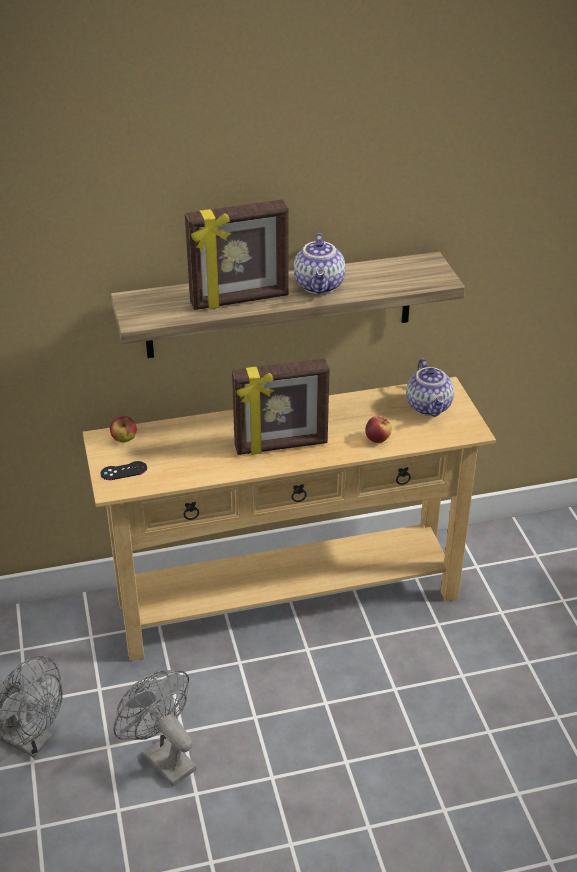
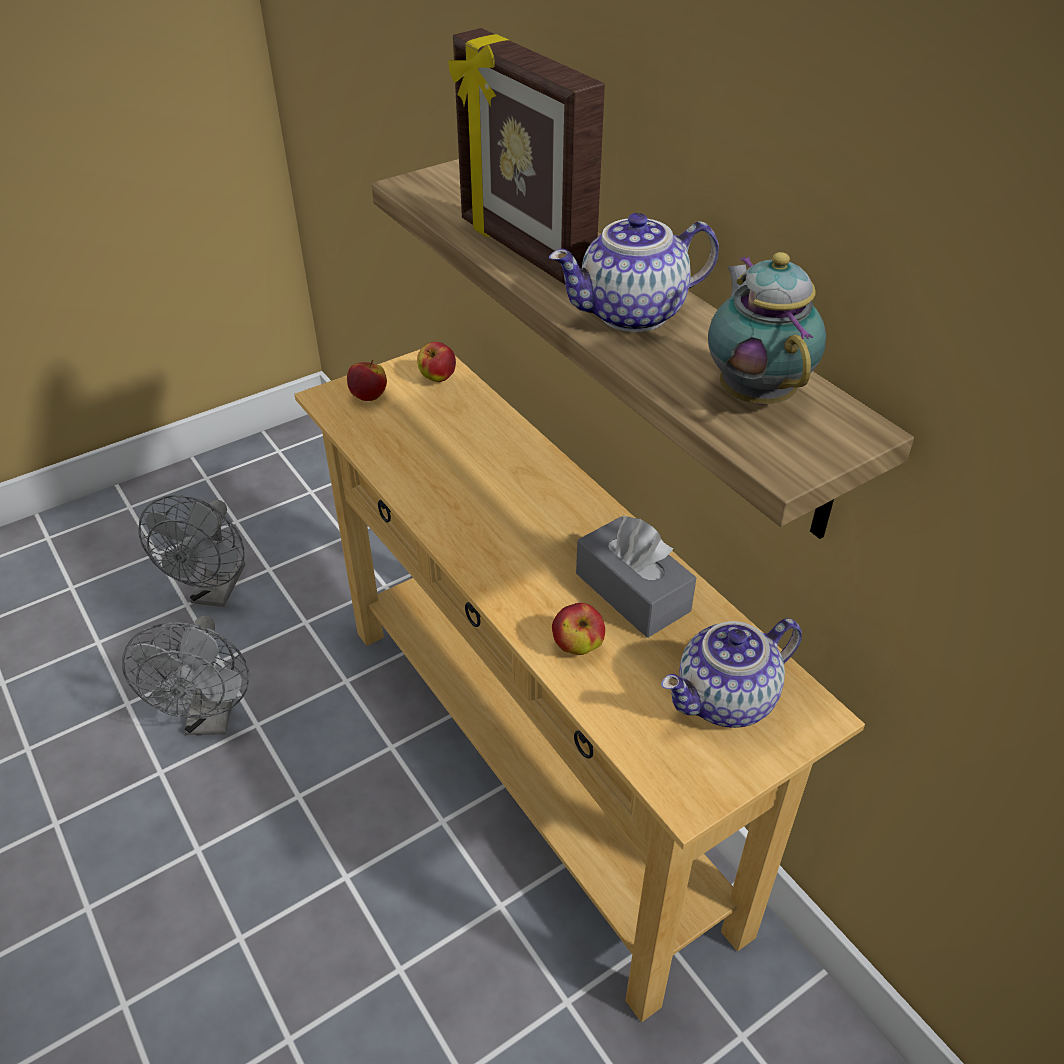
camera: 70 degrees right, 5 degrees up
black game controller [101,461,147,480] -> apple [347,360,387,401]
grey fan [113,670,197,787] -> grey fan turned 150 degrees clockwise [122,616,250,735]
picture frame [232,359,330,455] -> none
none -> grey tissue box [576,515,696,638]
none -> teapot [708,252,826,405]

